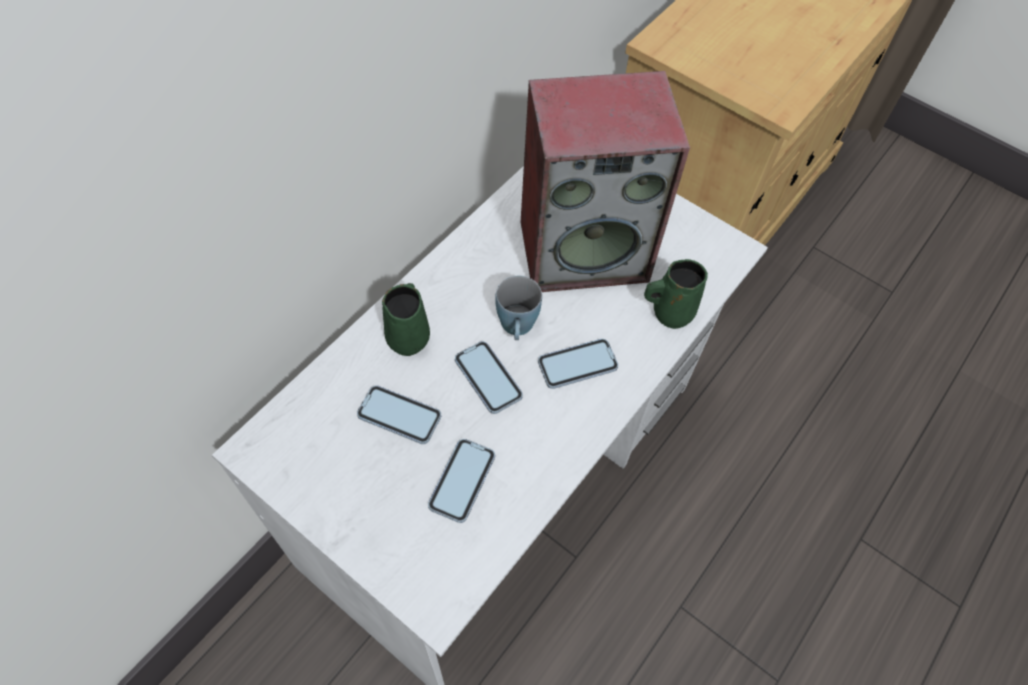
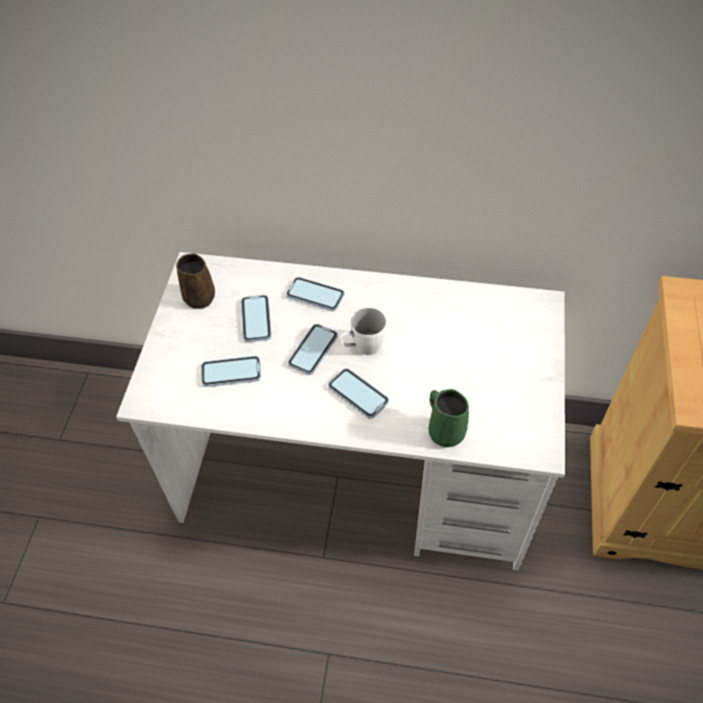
camera: 65 degrees right, 5 degrees down
green mug [382,283,430,356] -> phone [286,277,344,311]
blue mug [495,276,542,340] -> white mug [339,308,387,355]
speaker [521,71,690,292] -> none
none -> brown mug [176,253,215,309]

